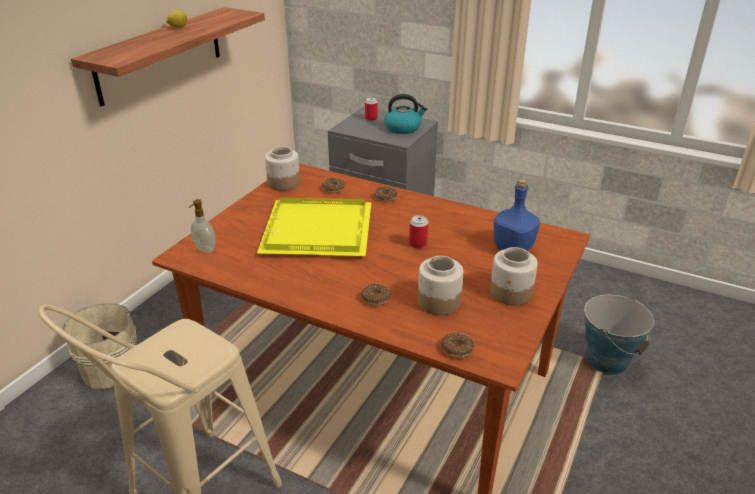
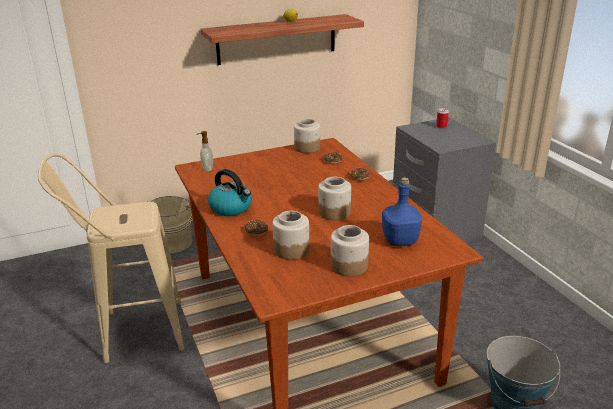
camera: 40 degrees right, 5 degrees down
yellow tray [257,197,371,256] -> none
kettle [384,94,427,134] -> kettle moved to [208,169,252,216]
can [409,215,428,249] -> jar [318,177,351,220]
donut [441,332,474,358] -> none

